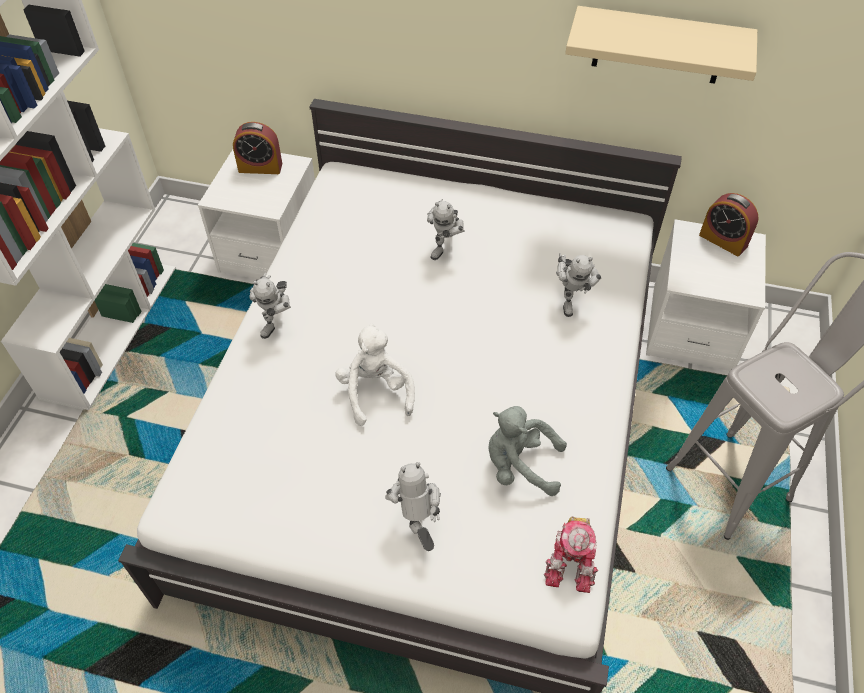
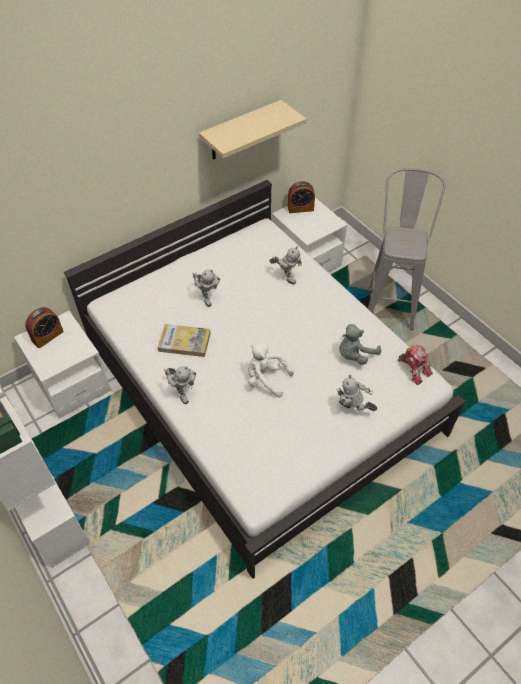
camera: 50 degrees left, 0 degrees up
none -> book [158,324,211,357]

